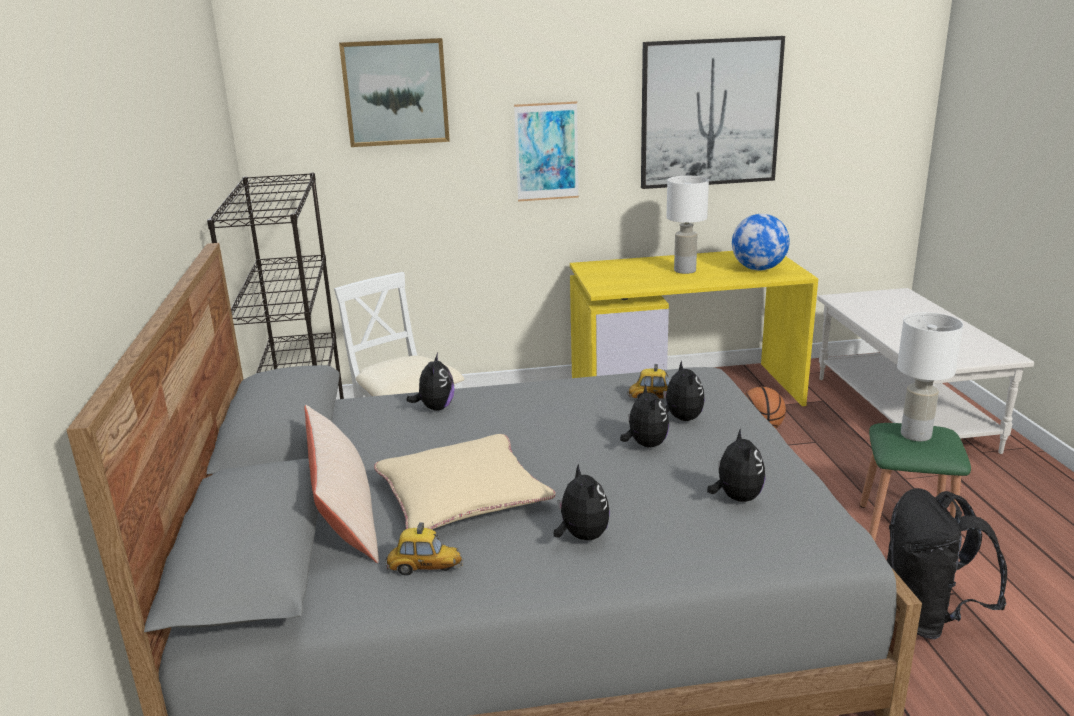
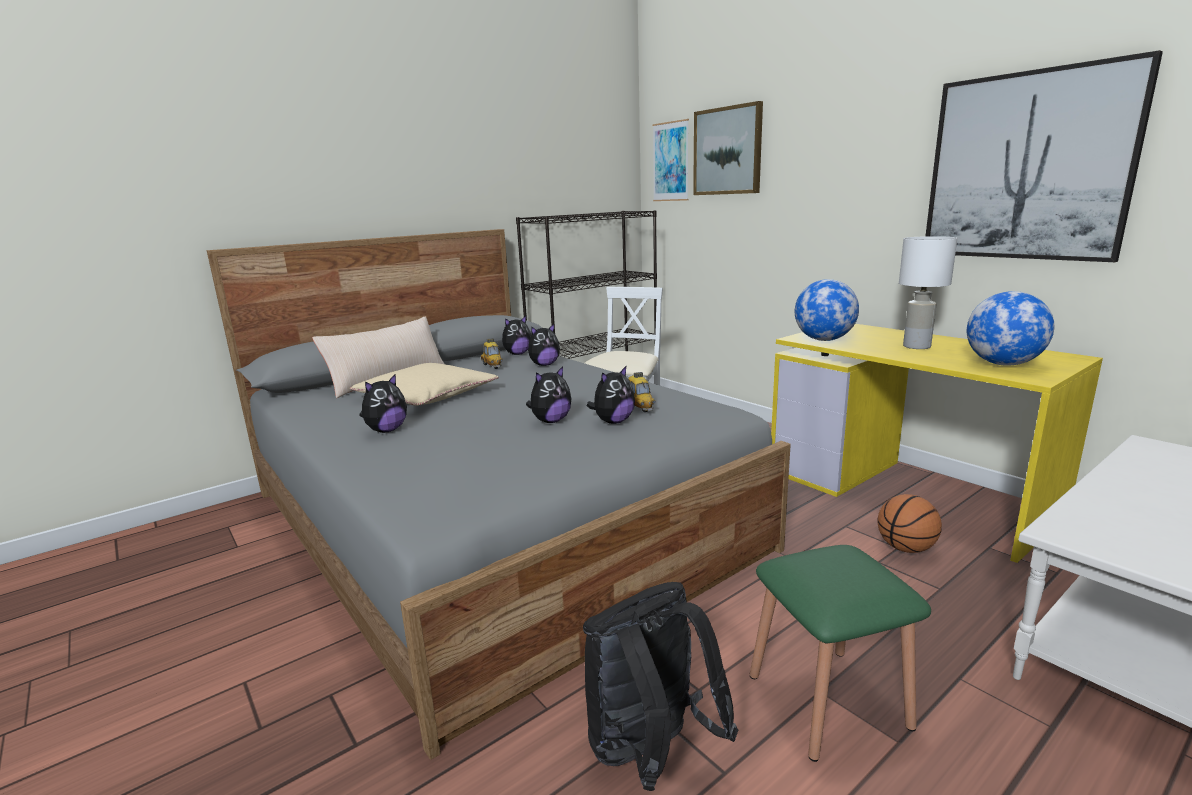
camera: 60 degrees right, 5 degrees down
toy car [385,522,463,576] -> toy car moved to [481,338,503,369]
picture [514,101,579,201] -> picture moved to [652,119,689,201]
plush toy [707,428,765,502] -> plush toy moved to [502,316,531,355]
white table lamp [897,312,963,441] -> none
none -> globe [795,279,859,341]

